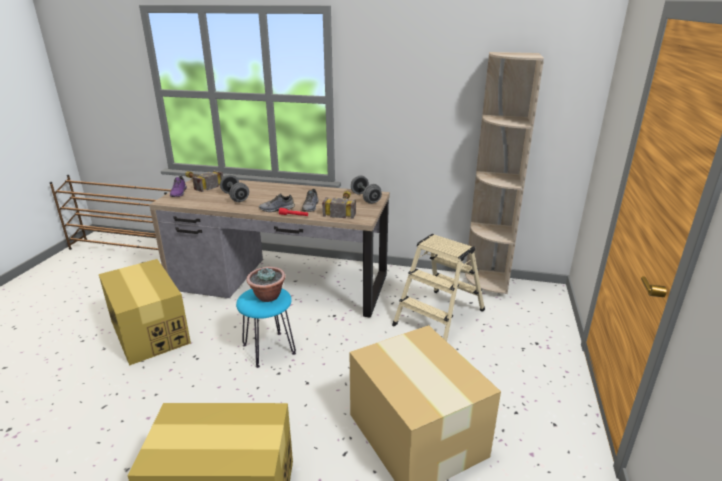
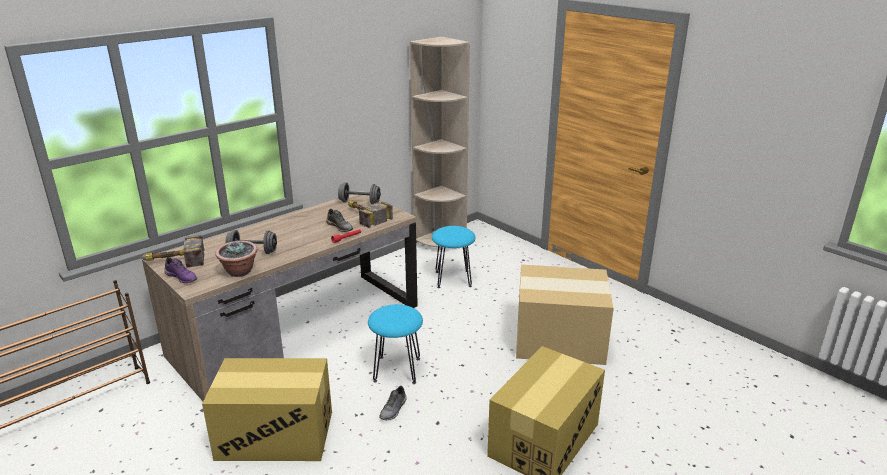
camera: 55 degrees left, 0 degrees up
potted plant [246,267,286,302] -> potted plant moved to [215,241,257,277]
grey shoe [259,193,295,212] -> grey shoe moved to [379,386,407,420]
beige step ladder [392,234,485,341] -> turquoise stool [432,226,476,288]

